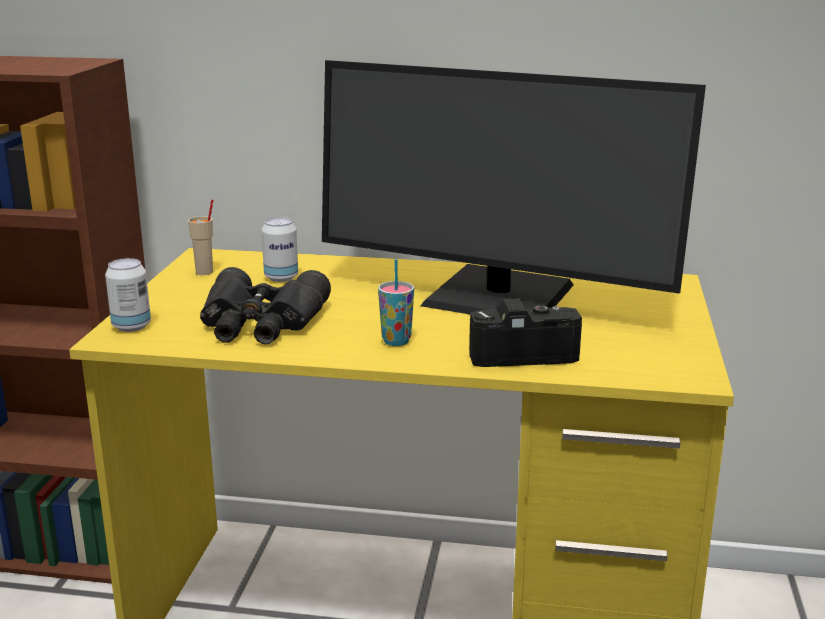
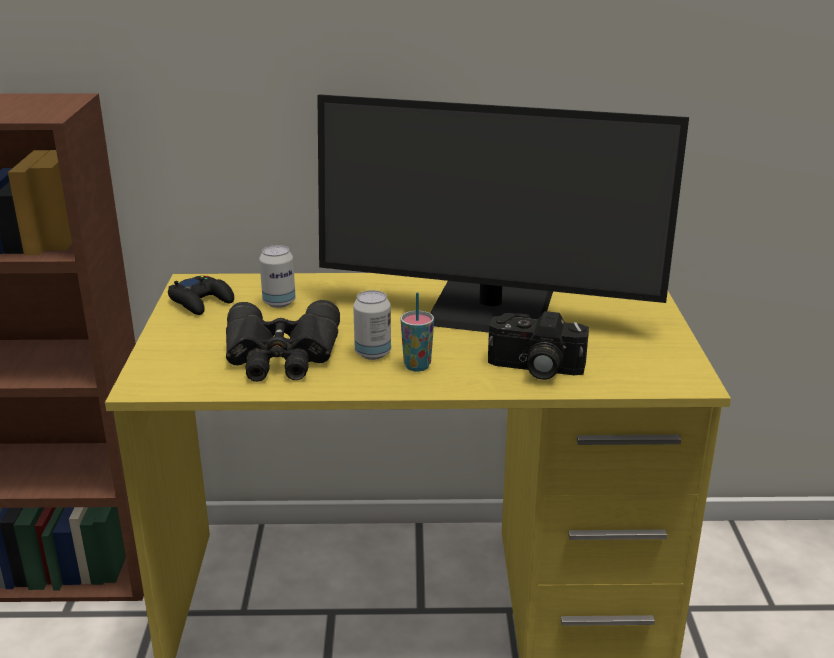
camera: 10 degrees left, 5 degrees up
can [105,258,151,332] -> can moved to [353,290,391,360]
beige cup [188,200,213,275] -> black game controller [168,276,234,315]
camera [469,298,582,367] -> camera turned 150 degrees counterclockwise [488,311,589,380]

